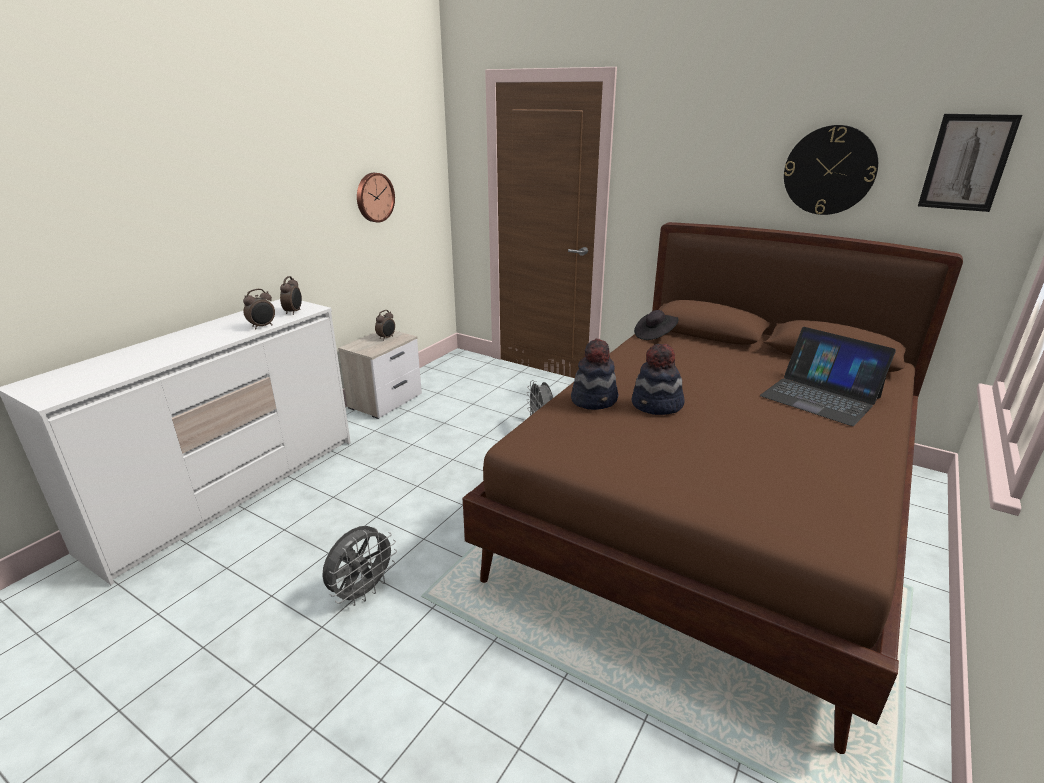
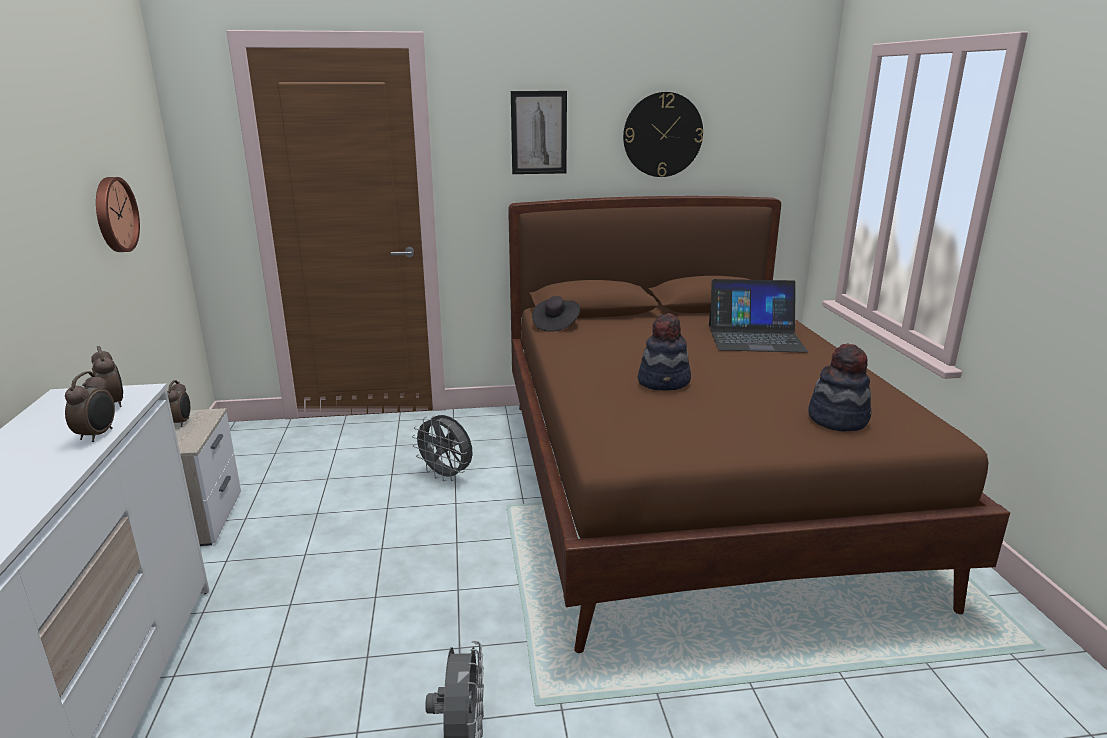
camera: 40 degrees left, 5 degrees down
hat [571,338,618,410] -> hat moved to [808,343,872,432]
picture [918,114,1022,212] -> picture moved to [511,91,567,174]

